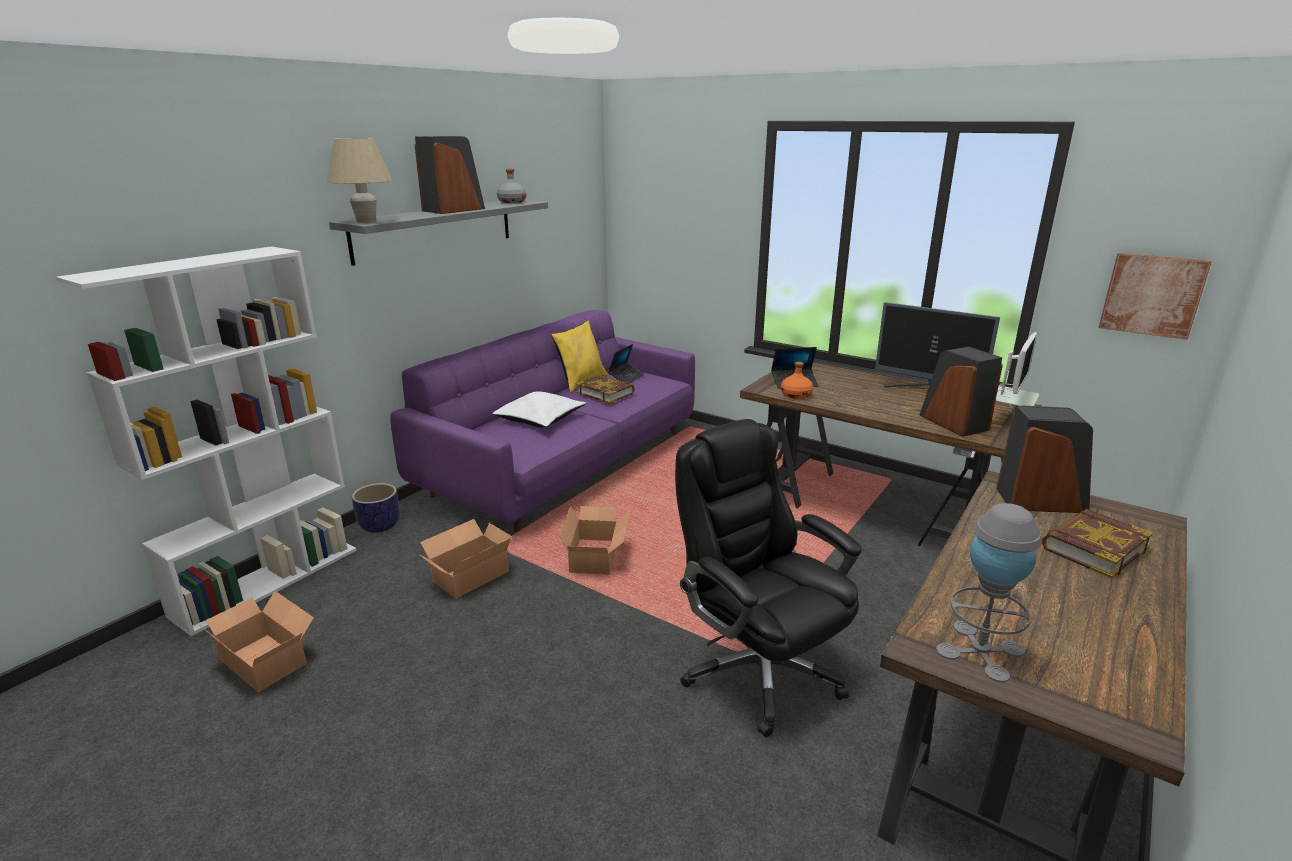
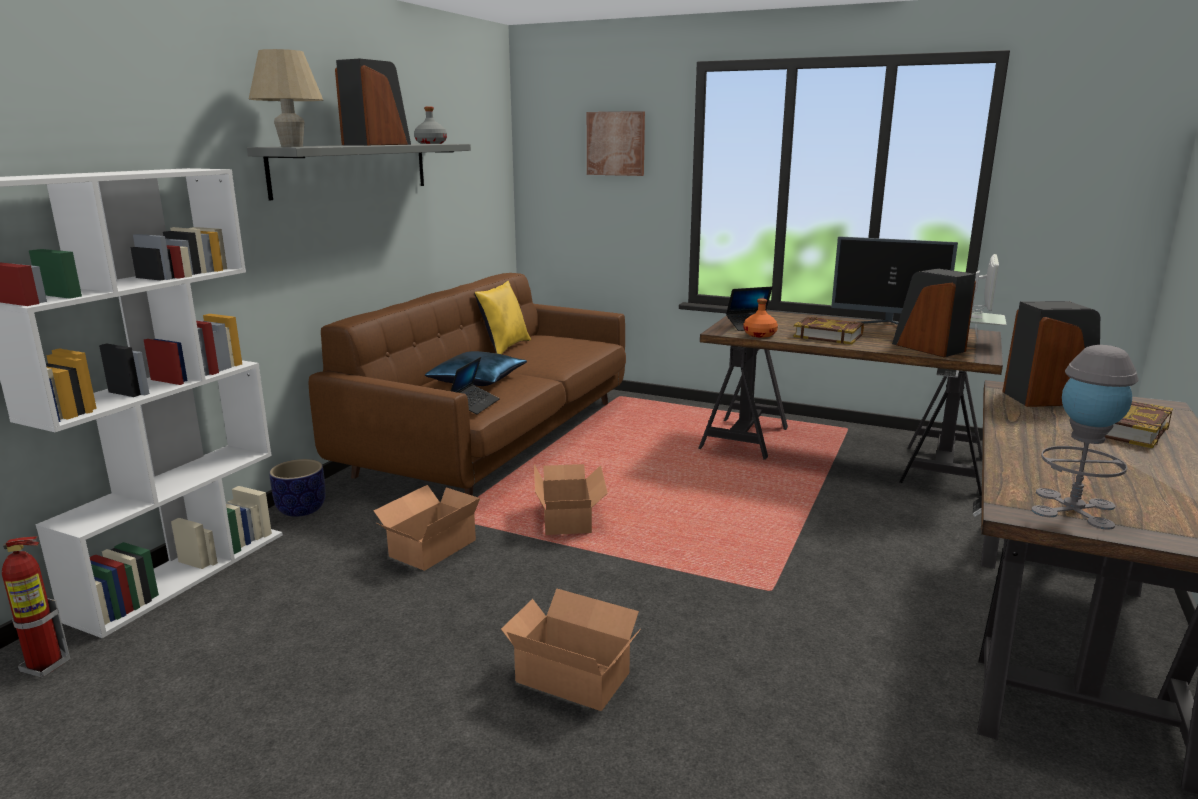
camera: 10 degrees left, 5 degrees down
cardboard box [198,591,314,692] -> cardboard box moved to [501,588,641,711]
purple sofa [390,310,695,533] -> brown sofa [309,273,626,496]
white pillow [492,392,587,427] -> blue pillow [425,351,527,386]
book [576,375,635,404] -> book moved to [793,317,864,344]
laptop [608,344,644,383] -> laptop moved to [451,357,500,414]
black office chair [675,419,862,737] -> none
picture [1099,253,1212,340] -> picture moved to [587,111,645,176]
none -> fire extinguisher [2,536,70,678]

